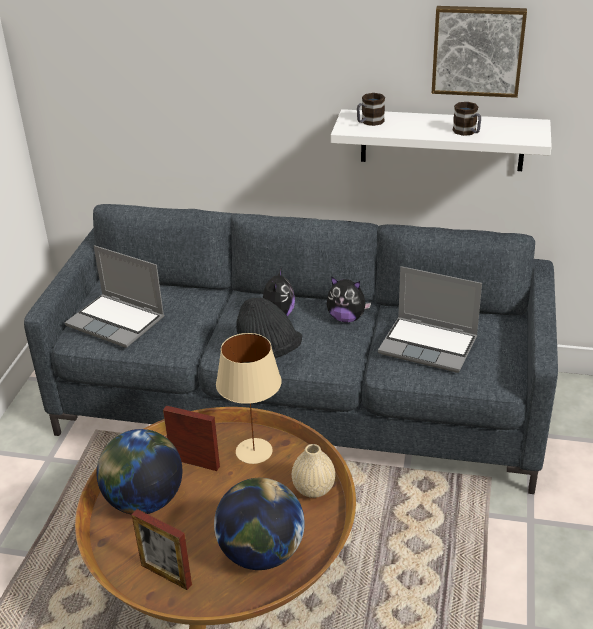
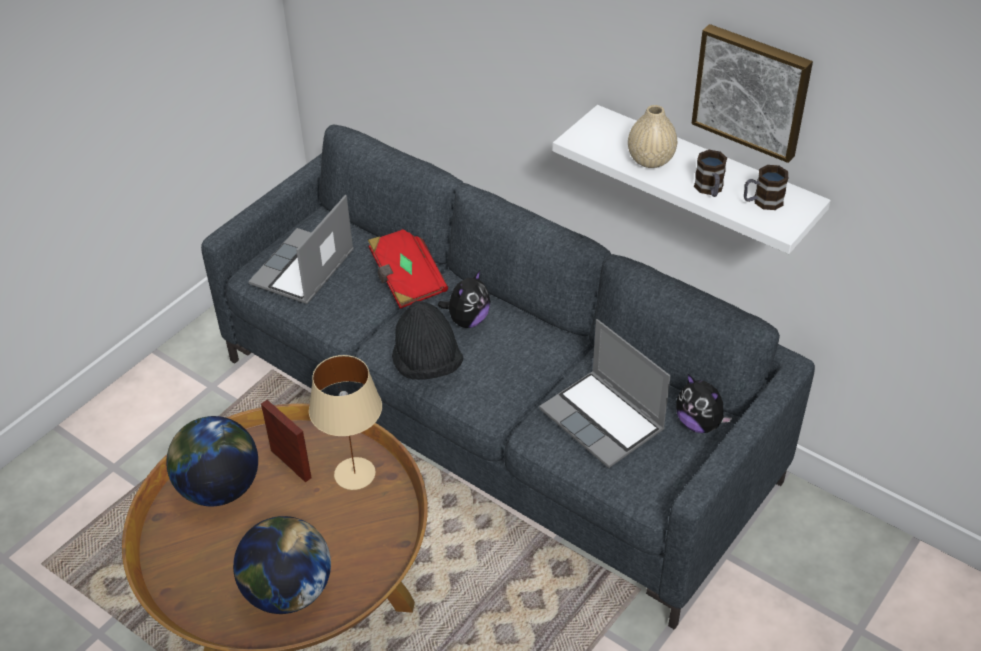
camera: 25 degrees right, 10 degrees up
laptop [65,245,164,348] -> laptop turned 60 degrees clockwise [248,195,354,304]
picture frame [132,509,192,590] -> none
beige vase [292,444,336,498] -> beige vase moved to [628,105,677,168]
plush toy [326,277,371,323] -> plush toy moved to [676,374,733,433]
mug [357,93,385,126] -> mug moved to [744,165,788,210]
none -> red book [368,229,448,309]

